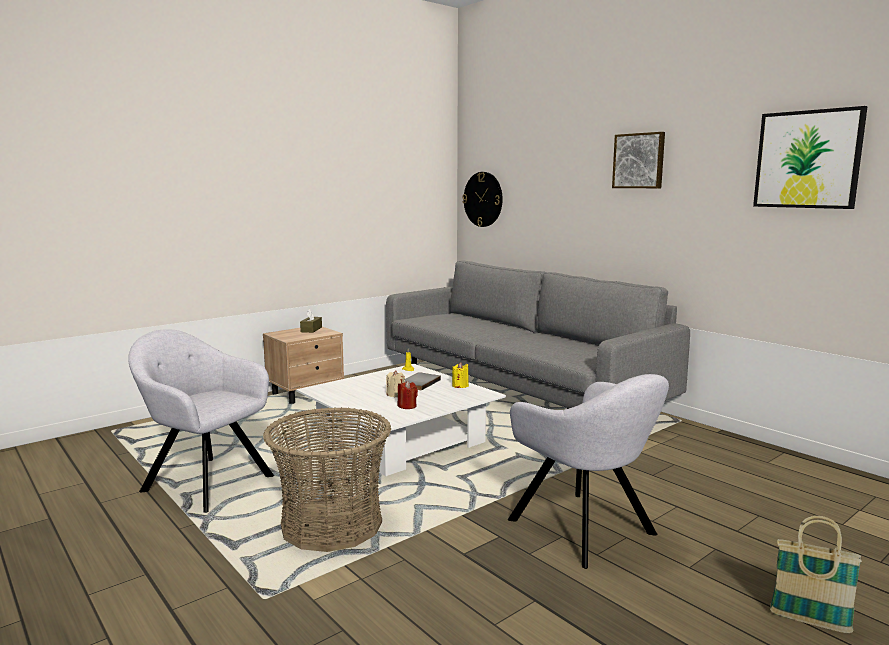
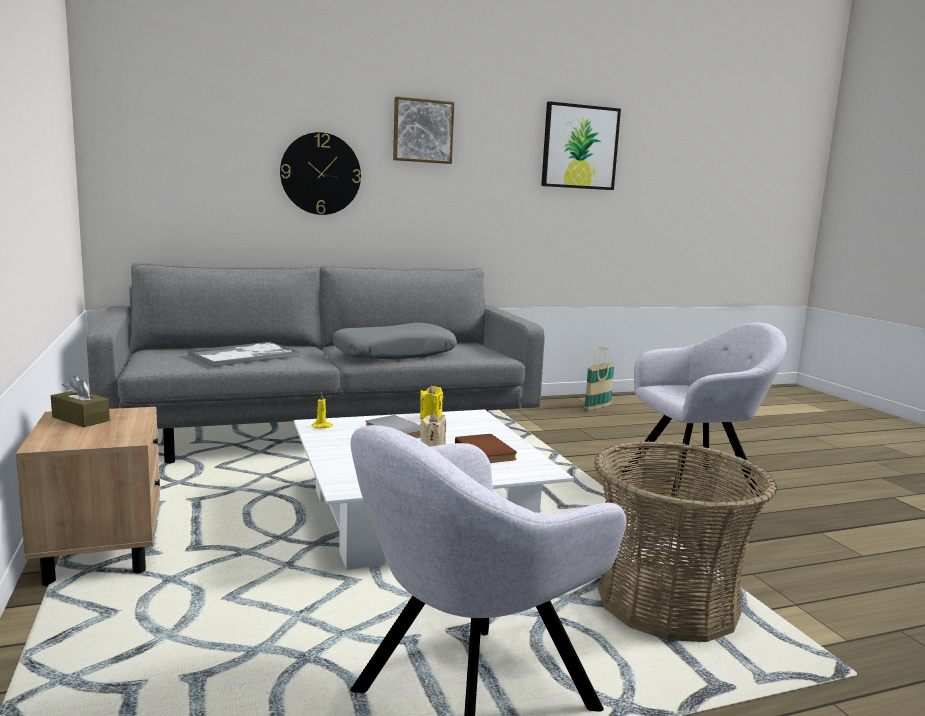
camera: 70 degrees left, 0 degrees up
red candle [398,381,418,409] -> brown book [455,434,517,463]
wall clock [462,172,503,227] -> wall clock moved to [280,132,361,215]
basket [770,516,862,633] -> basket moved to [584,347,615,410]
none -> tray [187,342,299,367]
none -> grey pillow [332,323,457,359]

